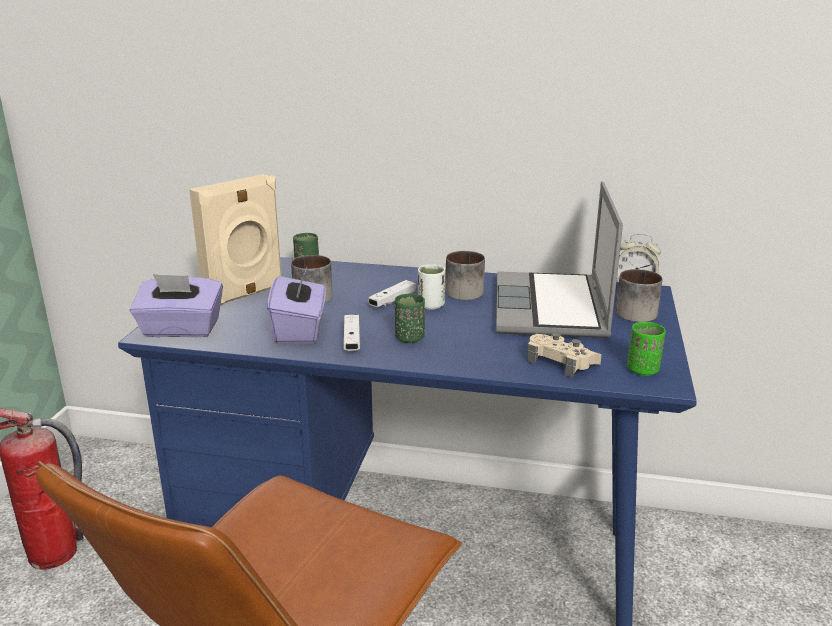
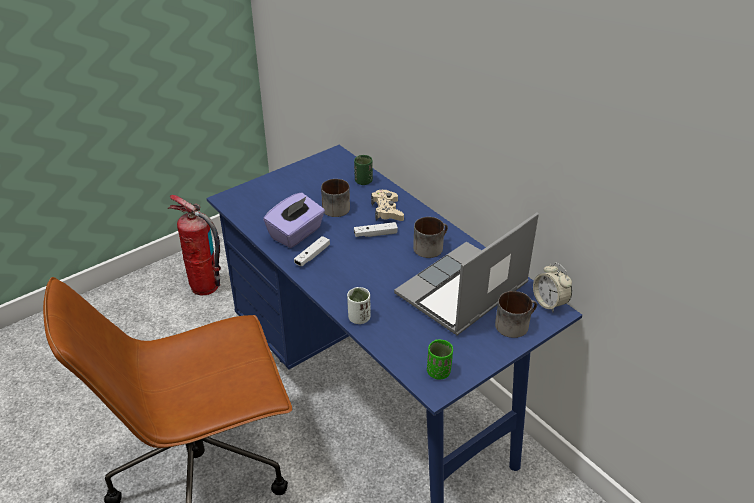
camera: 40 degrees right, 15 degrees up
purple tissue box [130,274,223,337] -> none
beige speaker [189,174,283,306] -> none
green cup [395,294,425,343] -> none
white cup [418,264,445,310] -> white cup moved to [347,287,371,324]
beige game controller [527,332,602,378] -> beige game controller moved to [371,190,404,221]

